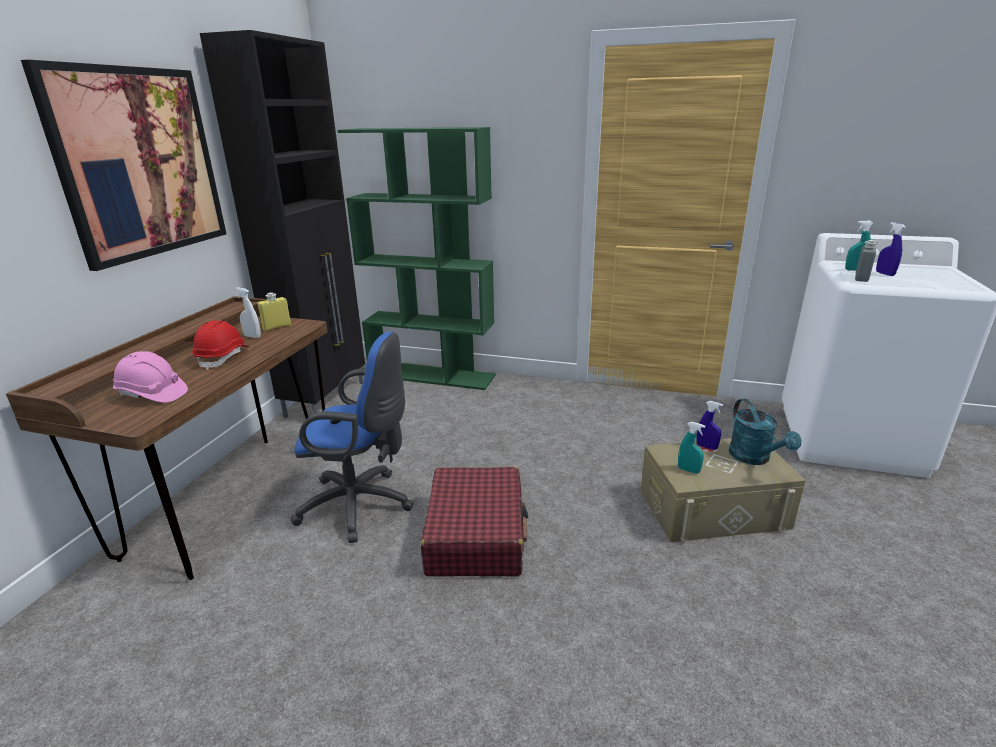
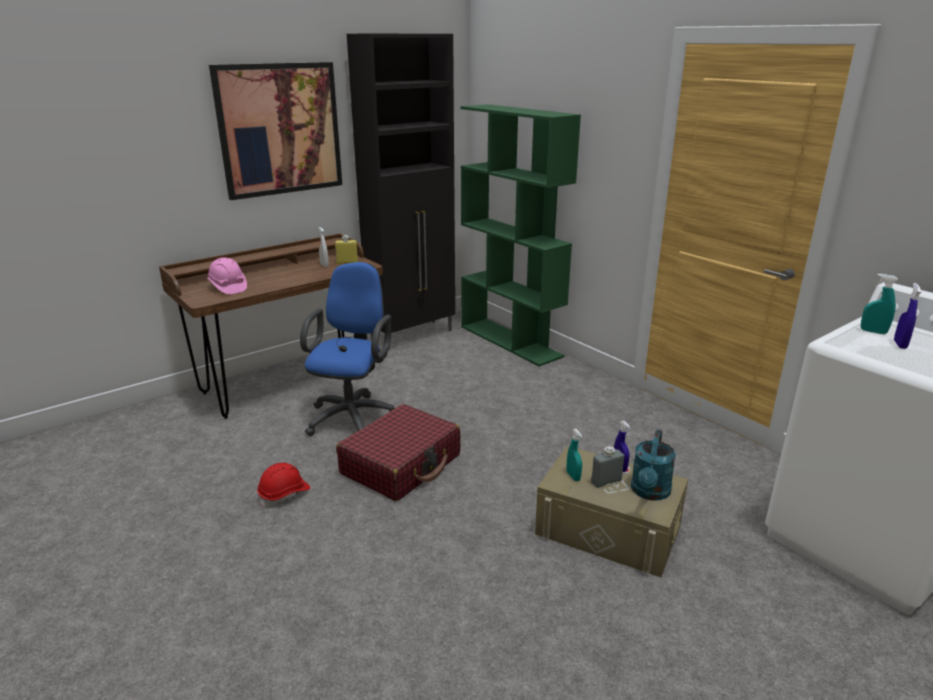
camera: 35 degrees right, 0 degrees up
red hard hat [192,321,249,370] -> red hard hat moved to [257,463,310,507]
blue office chair [291,332,414,543] -> blue office chair turned 120 degrees counterclockwise [300,262,394,436]
grey bottle [855,240,878,282] -> grey bottle moved to [591,446,624,488]

